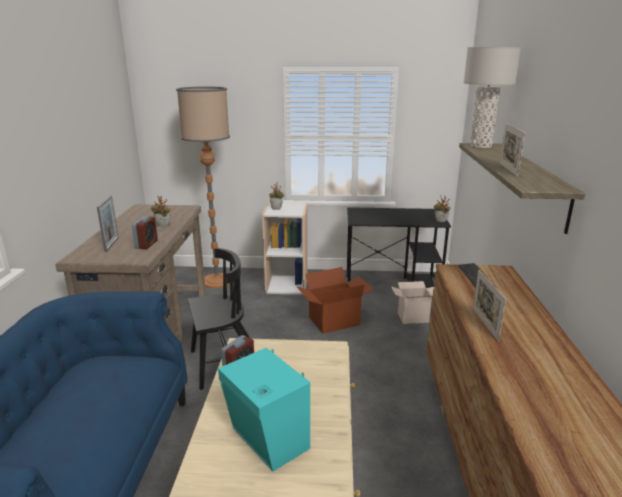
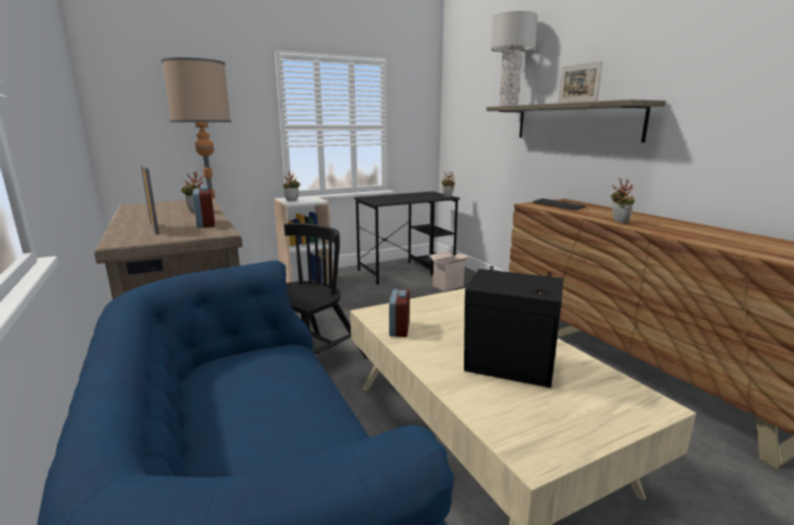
camera: 30 degrees left, 5 degrees down
turquoise speaker [218,348,310,471] -> black speaker [464,266,563,388]
cardboard box [296,267,374,334] -> none
picture frame [473,270,506,341] -> potted plant [611,178,635,223]

